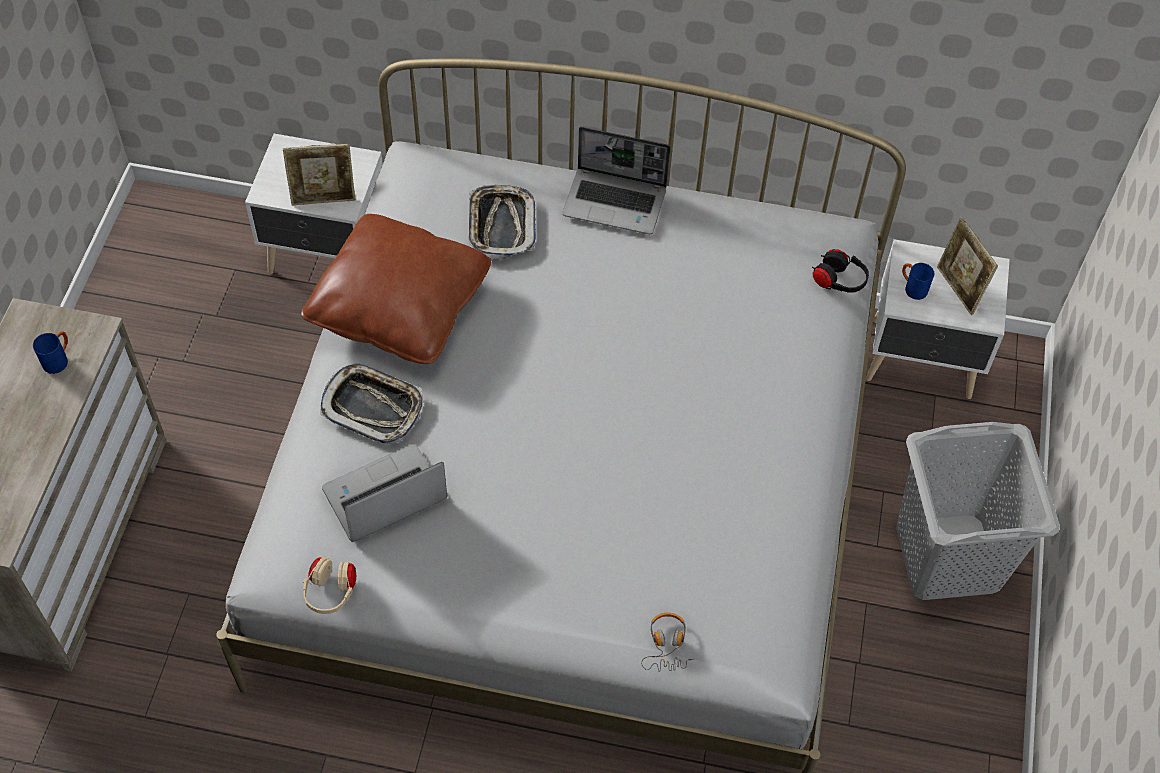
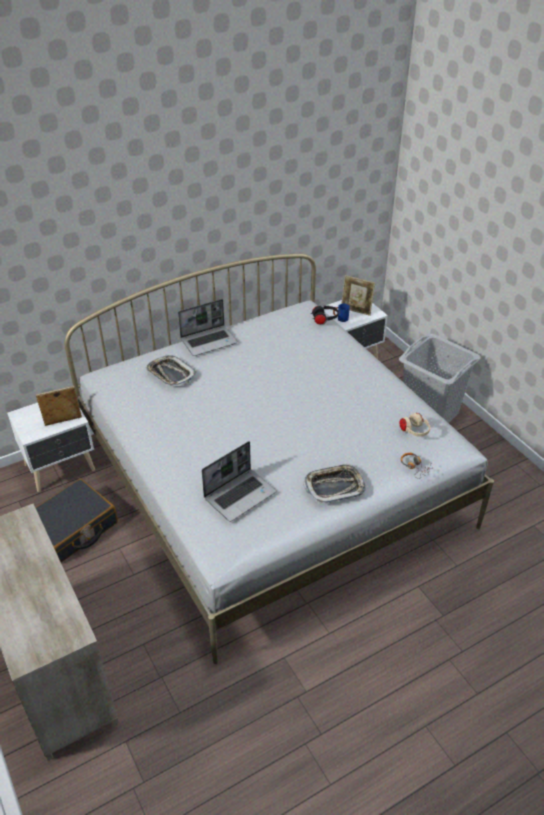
camera: 40 degrees left, 15 degrees down
blue mug [33,331,68,374] -> none
picture frame [283,144,356,206] -> picture frame turned 150 degrees counterclockwise [36,386,82,426]
brown pillow [301,214,491,364] -> none
beige headphones [303,556,356,614] -> beige headphones moved to [400,413,430,436]
tray [320,364,423,444] -> tray moved to [303,463,366,503]
laptop [322,444,447,542] -> laptop turned 150 degrees counterclockwise [202,441,276,522]
none -> black suitcase [35,479,118,562]

